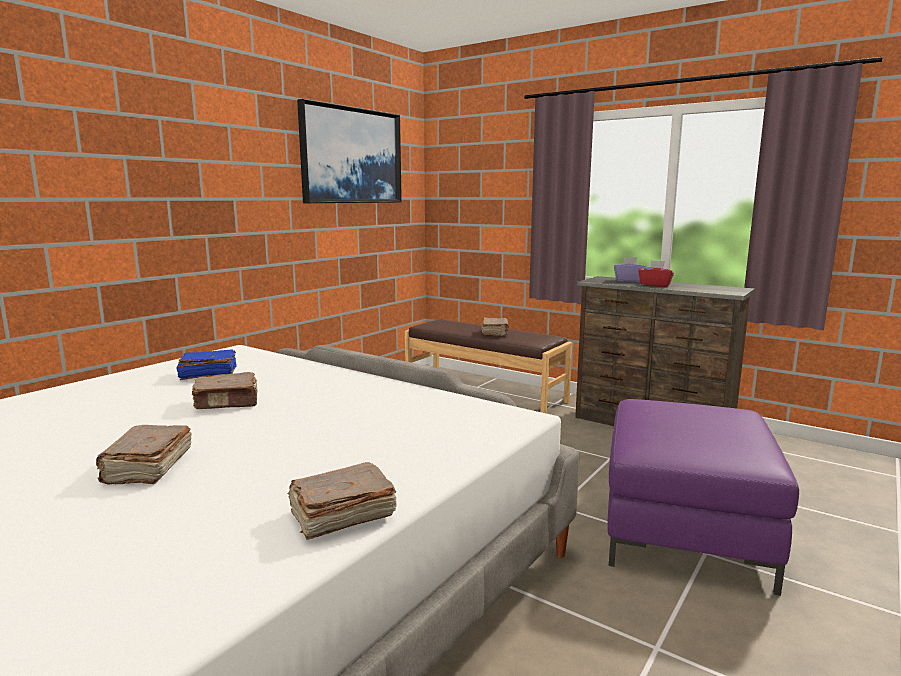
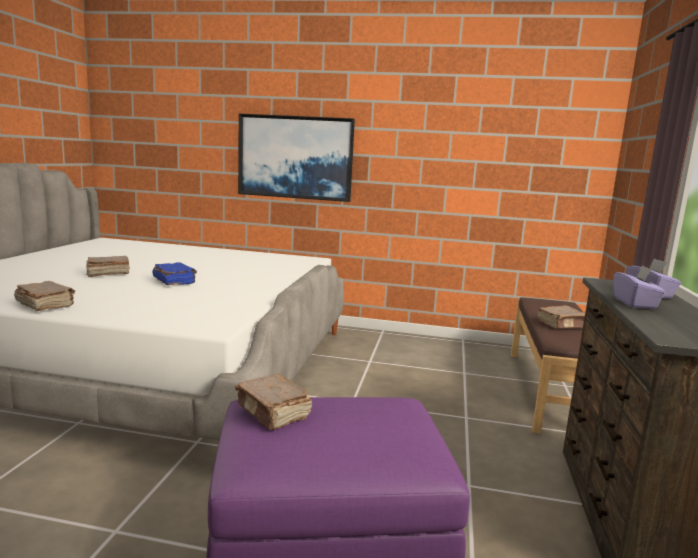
camera: 65 degrees right, 0 degrees up
blue book [176,350,236,380] -> blue book moved to [152,262,197,285]
brown book [192,372,258,409] -> brown book moved to [235,374,312,430]
picture [297,99,402,203] -> picture moved to [238,114,355,202]
red tissue box [638,260,674,287] -> purple tissue box [613,266,666,309]

